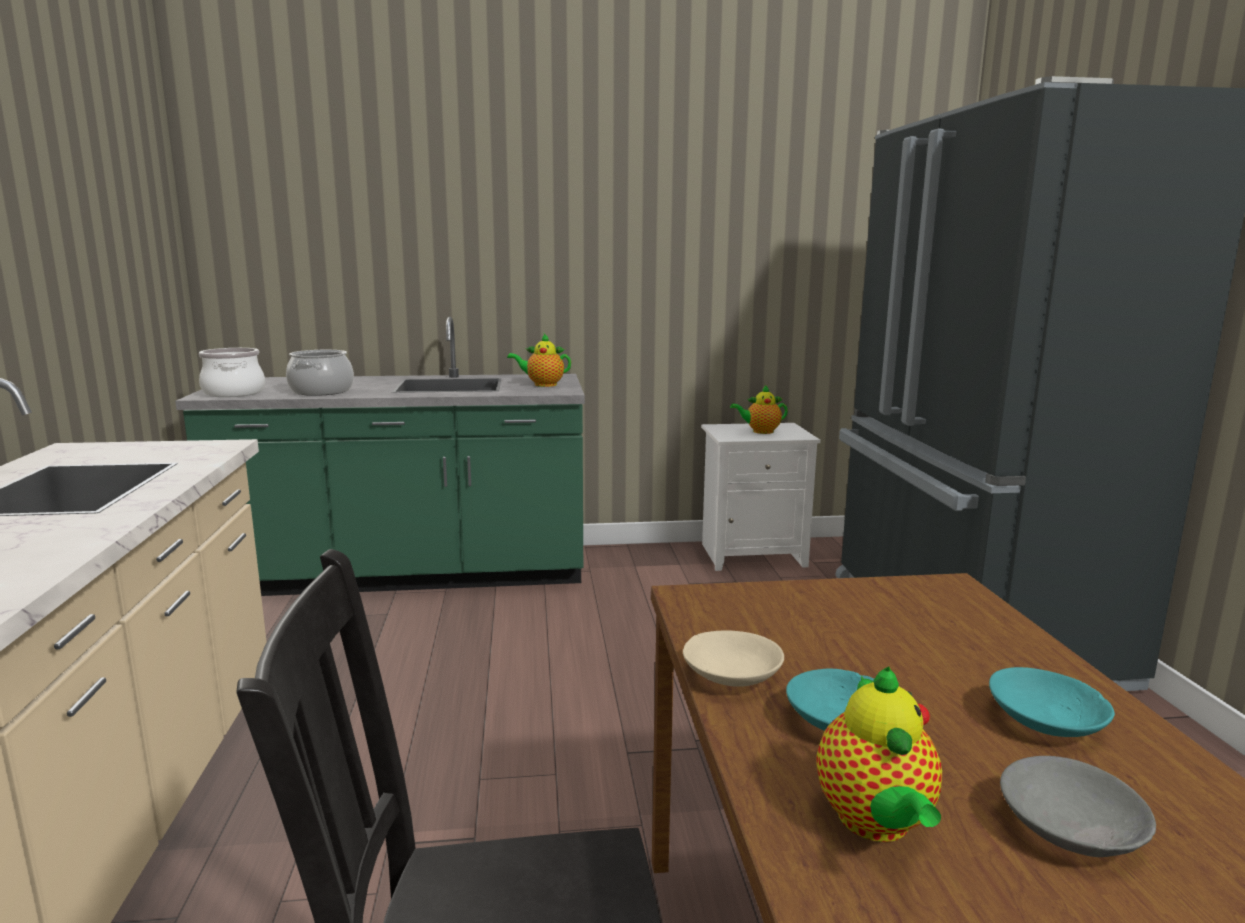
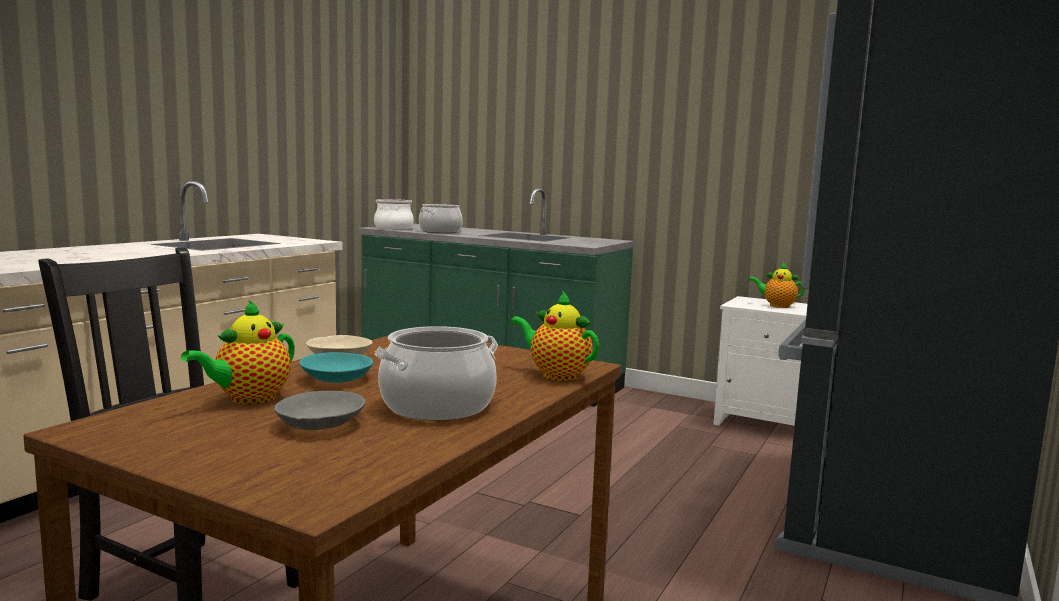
camera: 35 degrees right, 5 degrees down
teapot [507,334,571,387] -> teapot moved to [511,291,599,381]
turquoise bowl [989,667,1115,737] -> cooking pot [374,326,498,420]

